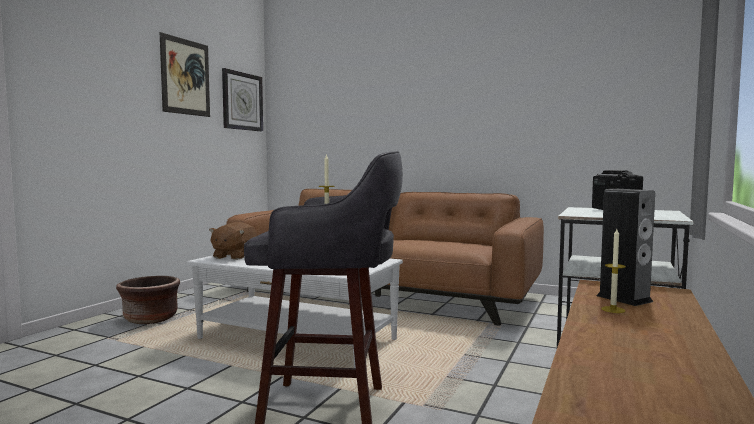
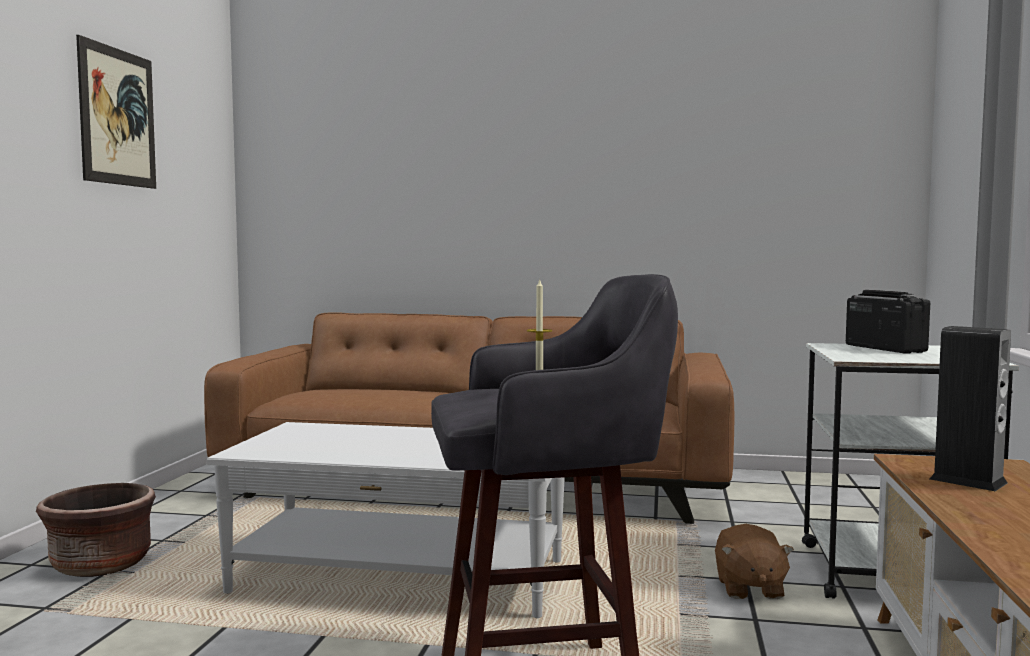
camera: 15 degrees left, 0 degrees up
brown plush toy [209,222,257,260] -> brown plush toy moved to [715,524,794,599]
wall clock [222,68,263,131] -> none
candle [601,229,626,313] -> none

